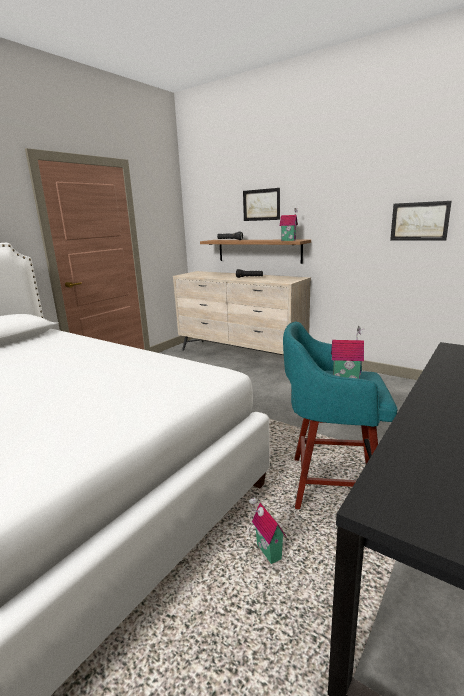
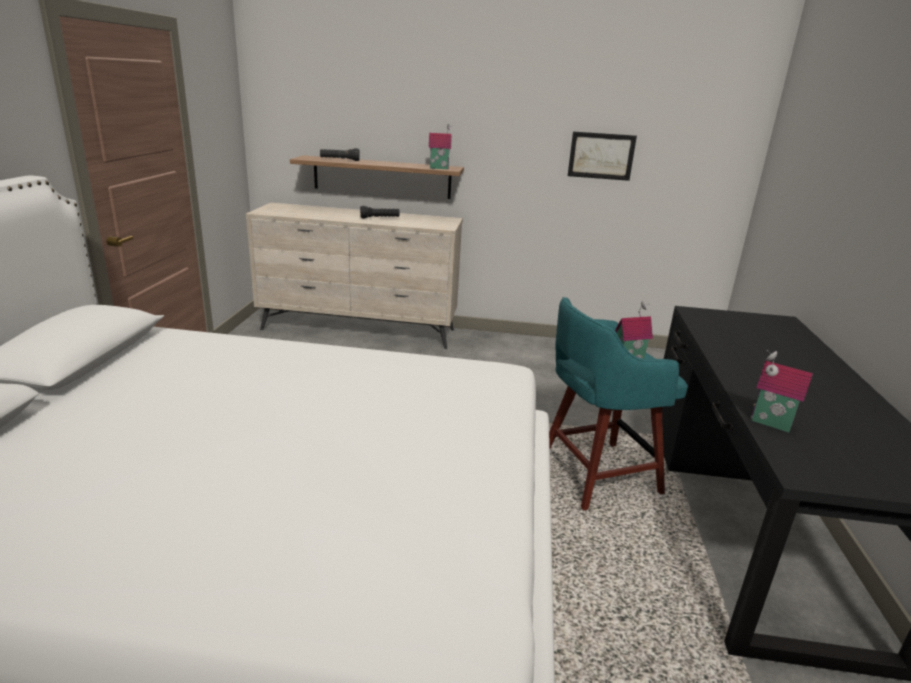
camera: 30 degrees left, 5 degrees up
picture [243,188,280,221] -> none
toy house [249,495,286,564] -> toy house moved to [751,350,813,432]

